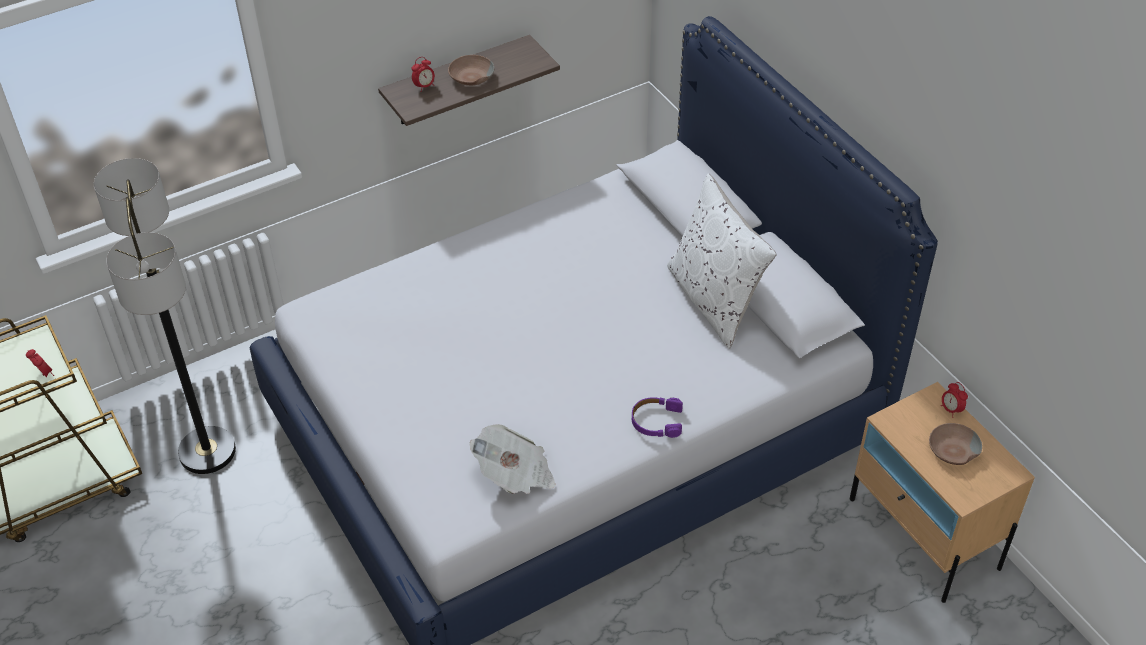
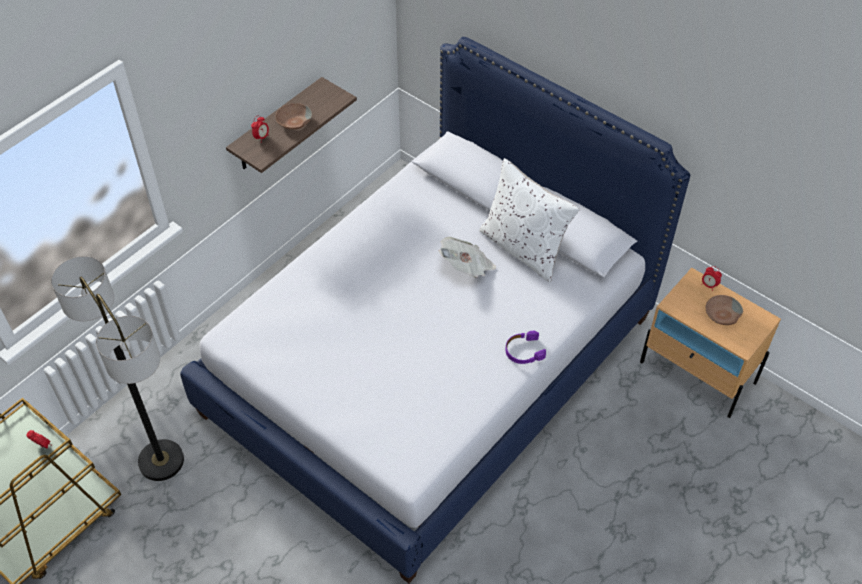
camera: 20 degrees left, 5 degrees up
newspaper [469,424,556,494] -> newspaper moved to [438,237,496,278]

